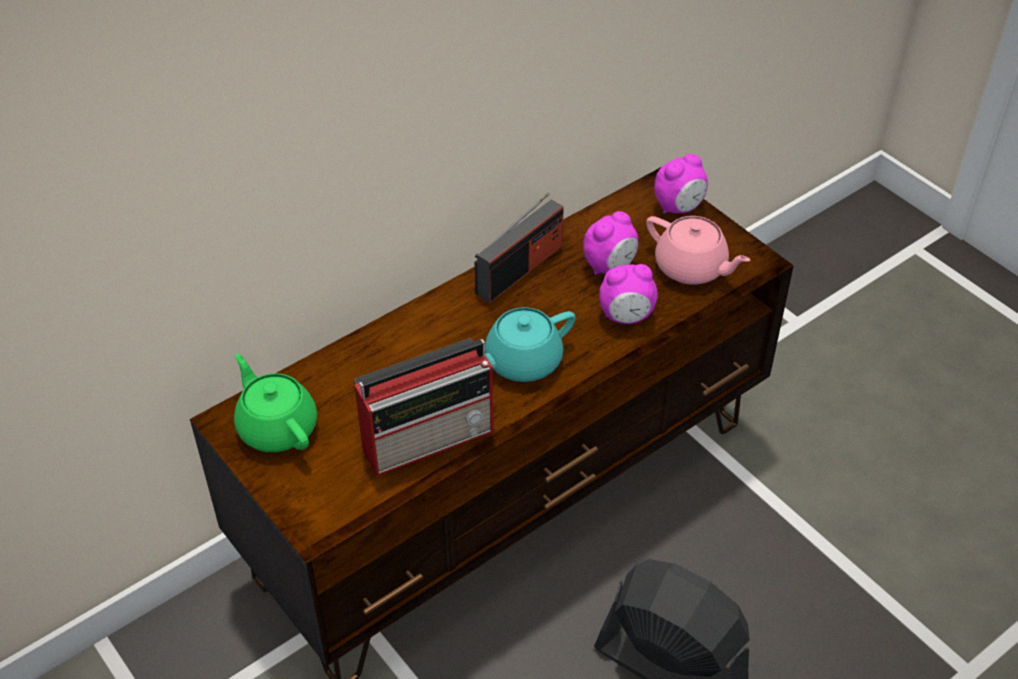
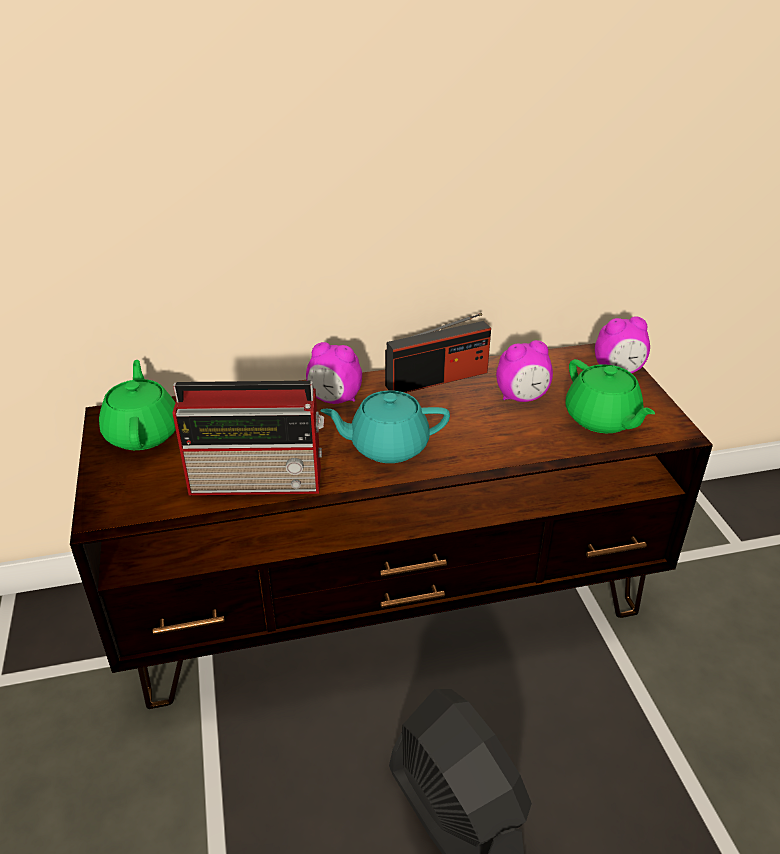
camera: 25 degrees right, 10 degrees down
alarm clock [599,264,658,324] -> alarm clock moved to [306,342,362,404]
pink teapot [646,216,750,285] -> green teapot [566,359,655,433]

